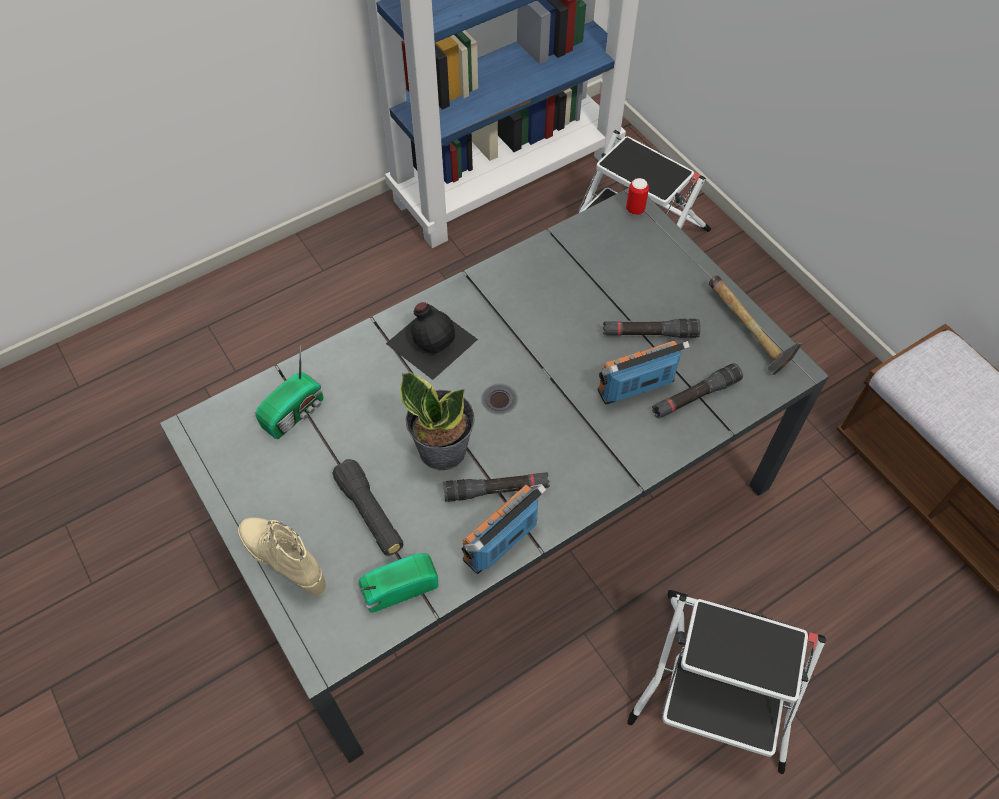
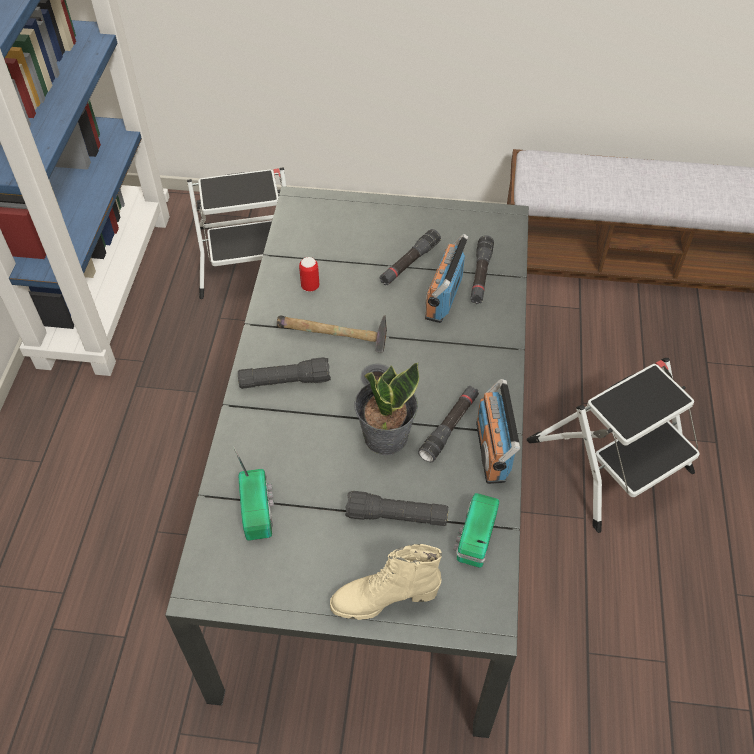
camera: 50 degrees left, 5 degrees down
black bottle [386,302,478,380] -> black flashlight [238,357,331,389]
can [626,178,649,215] -> can moved to [299,257,319,292]
hammer [709,275,802,375] -> hammer moved to [277,315,387,353]

